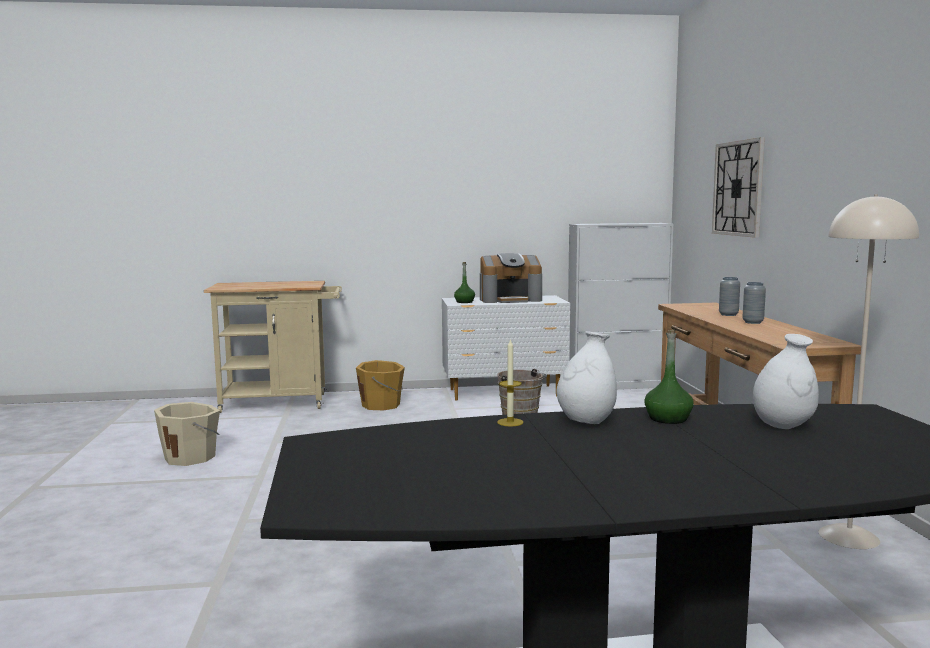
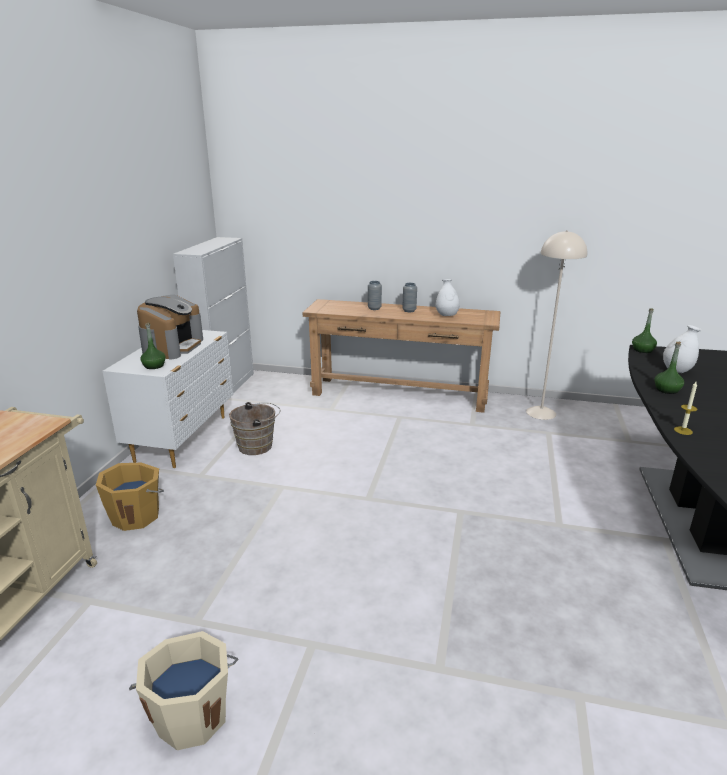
camera: 70 degrees left, 15 degrees up
white vase [556,331,617,424] -> white vase moved to [436,279,460,316]
wall clock [712,137,765,238] -> none
none -> green bottle [632,309,657,353]

